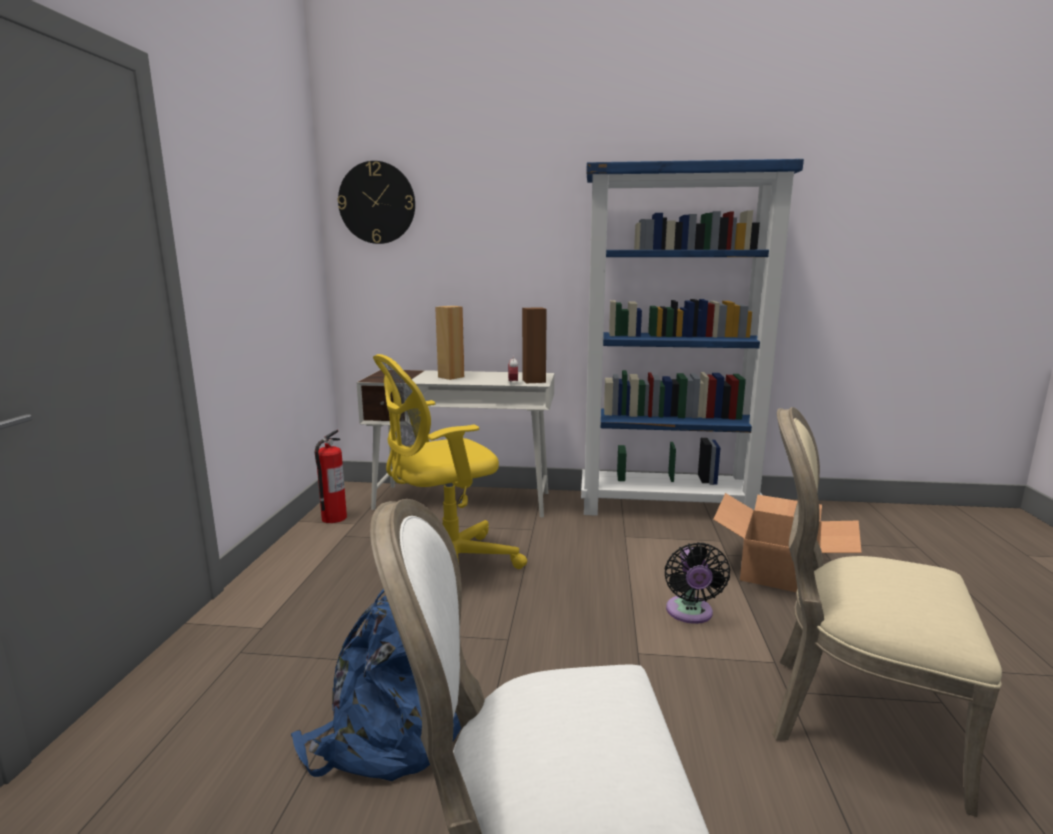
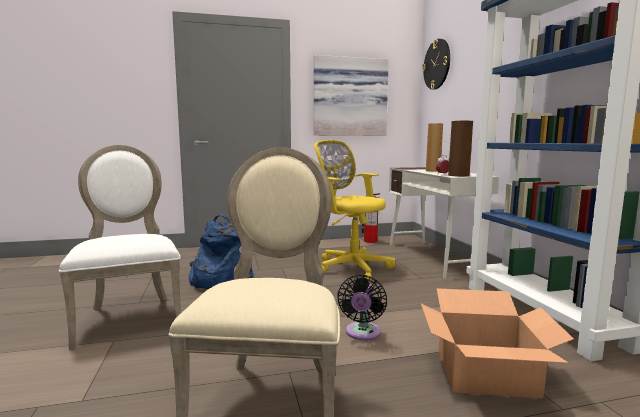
camera: 70 degrees right, 5 degrees down
black fan [665,542,730,624] -> black fan turned 60 degrees counterclockwise [337,275,387,340]
none -> picture [314,55,389,136]

